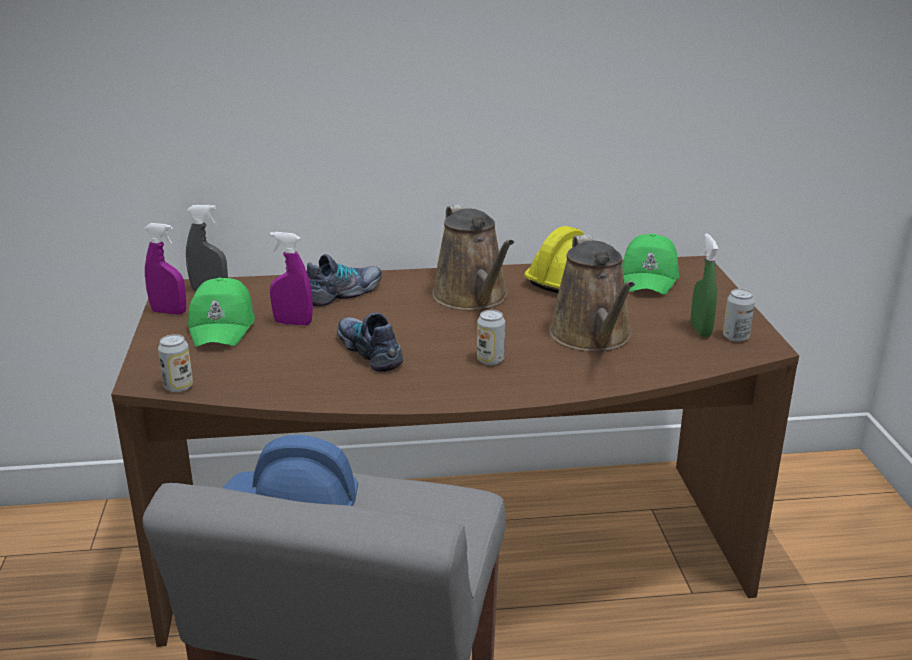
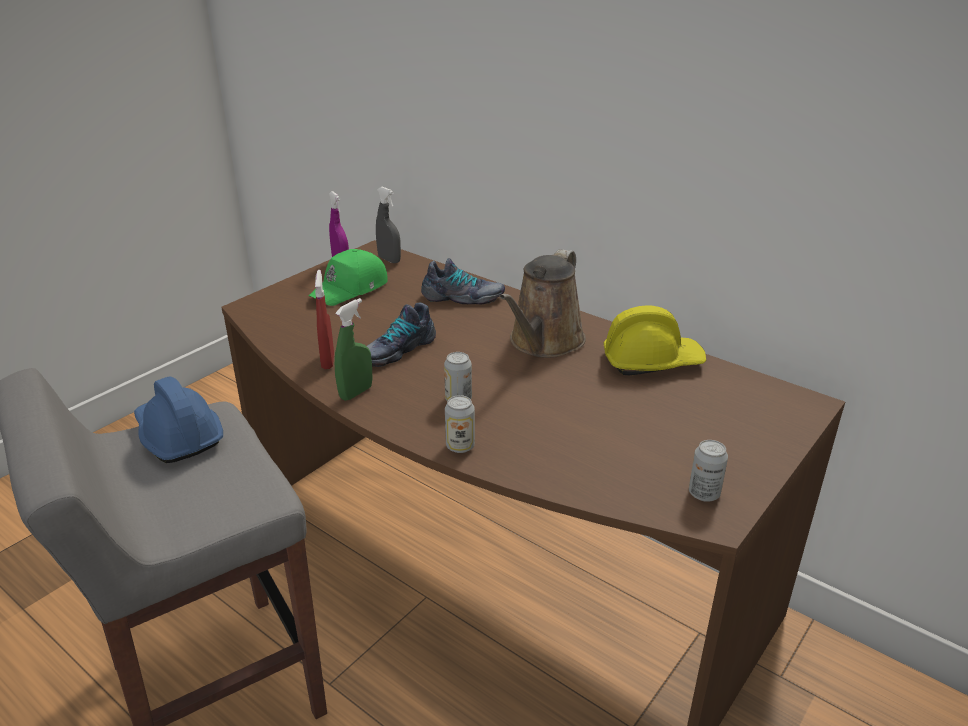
camera: 45 degrees right, 5 degrees up
can [158,334,193,392] -> can moved to [445,395,475,453]
purple spray bottle [270,232,313,326] -> none
shoe [337,313,403,372] -> shoe turned 150 degrees counterclockwise [367,303,436,367]
brown watering can [549,234,635,352] -> none
green cap [622,233,679,295] -> none
green spray bottle [691,233,718,337] -> green spray bottle moved to [335,298,372,401]
none -> red spray bottle [315,270,334,369]

